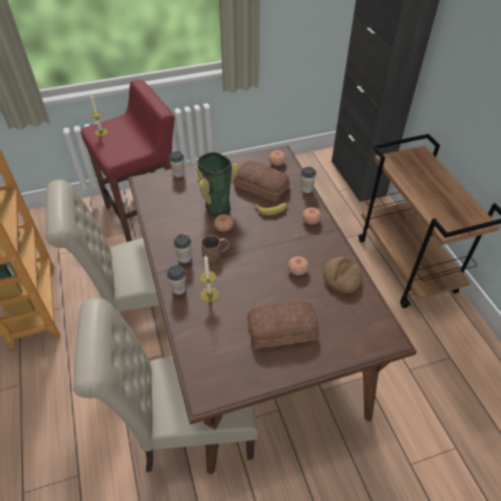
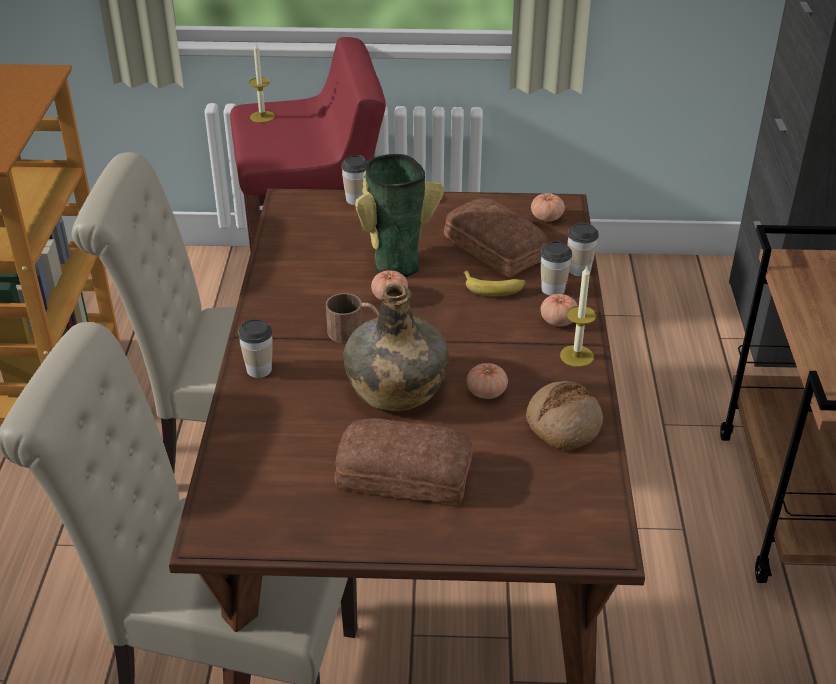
camera: 20 degrees right, 10 degrees down
cup [174,234,192,263] -> cup moved to [540,240,572,296]
candle [199,255,219,302] -> candle moved to [560,266,596,367]
none -> green bottle [343,284,449,411]

